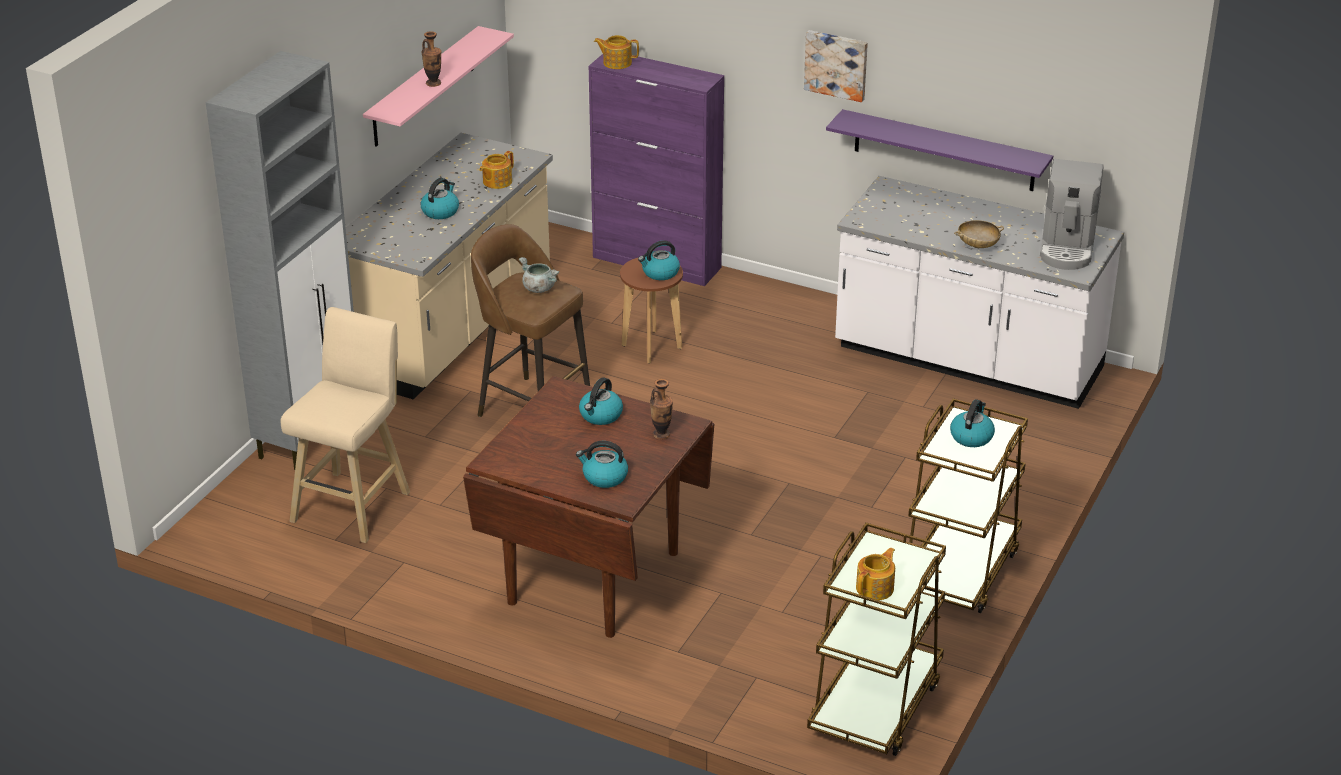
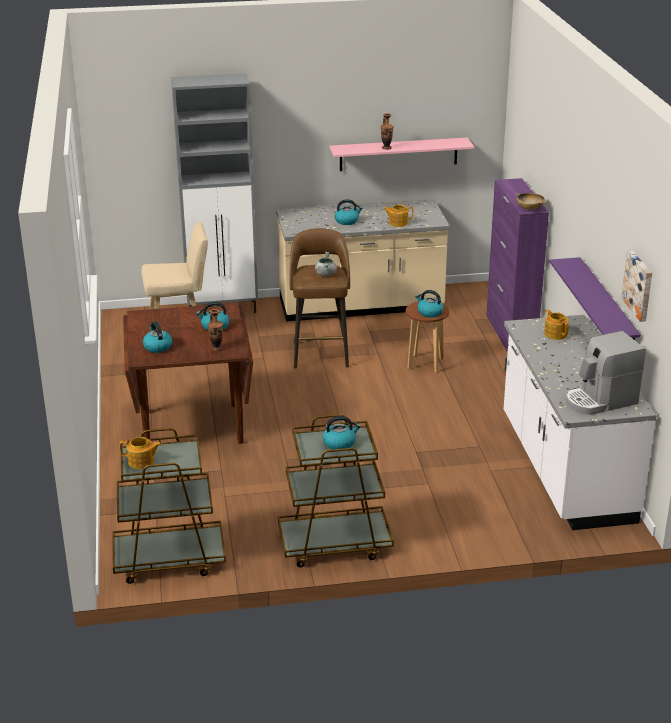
camera: 55 degrees right, 5 degrees down
teapot [594,35,639,69] -> teapot moved to [544,309,569,340]
picture [804,30,868,102] -> picture moved to [621,251,652,322]
beige bowl [954,220,1004,248] -> beige bowl moved to [516,193,546,210]

